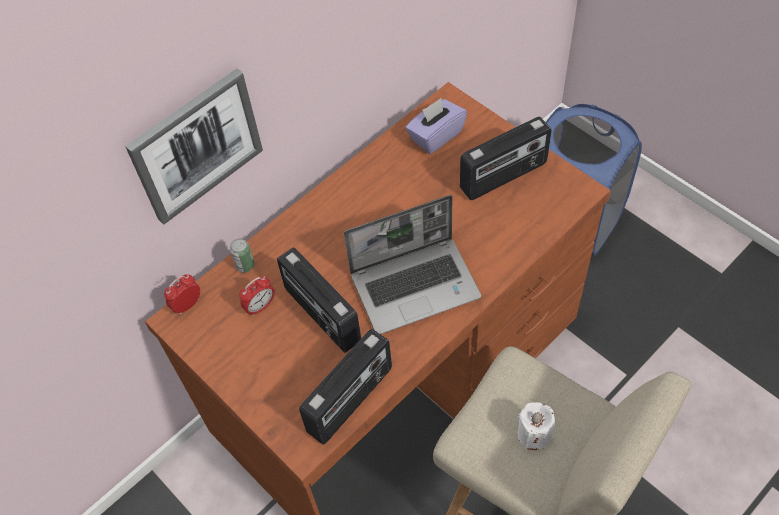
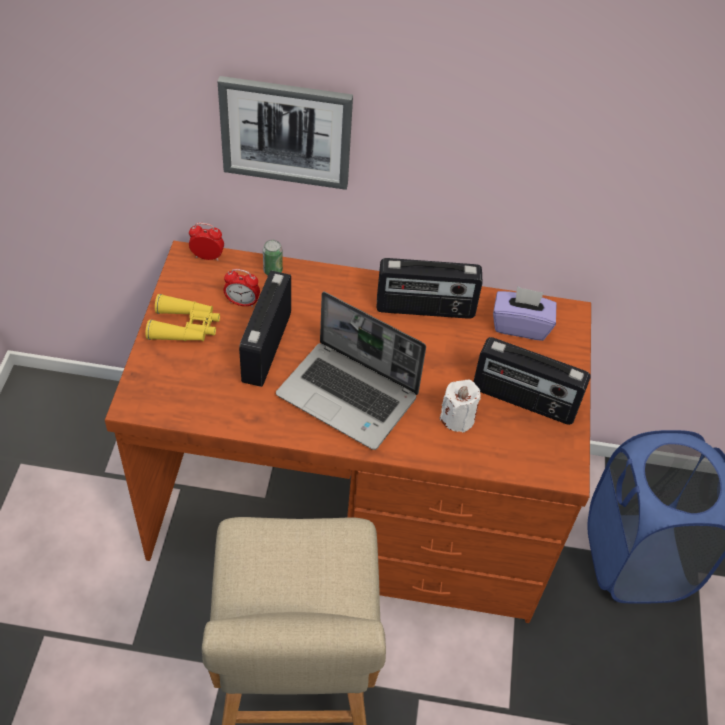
camera: 45 degrees right, 5 degrees down
radio [299,329,392,445] -> radio moved to [376,258,483,319]
white candle [517,402,555,450] -> white candle moved to [439,380,481,433]
none -> yellow binoculars [145,294,220,341]

